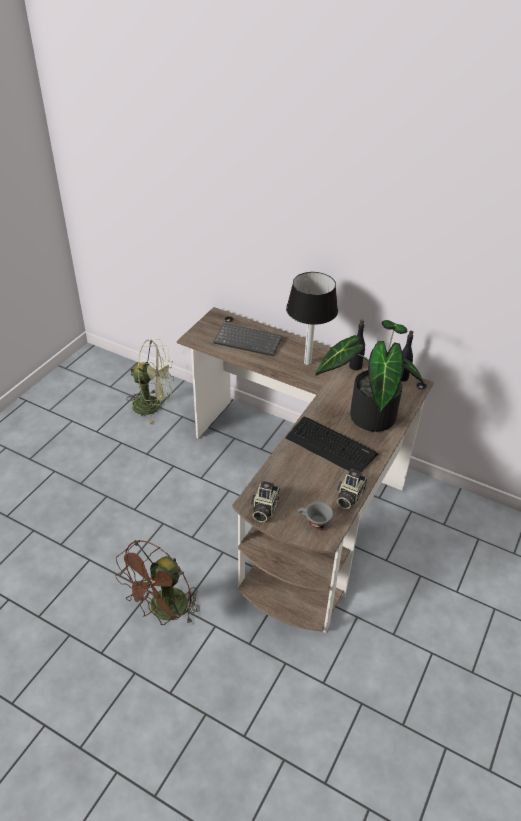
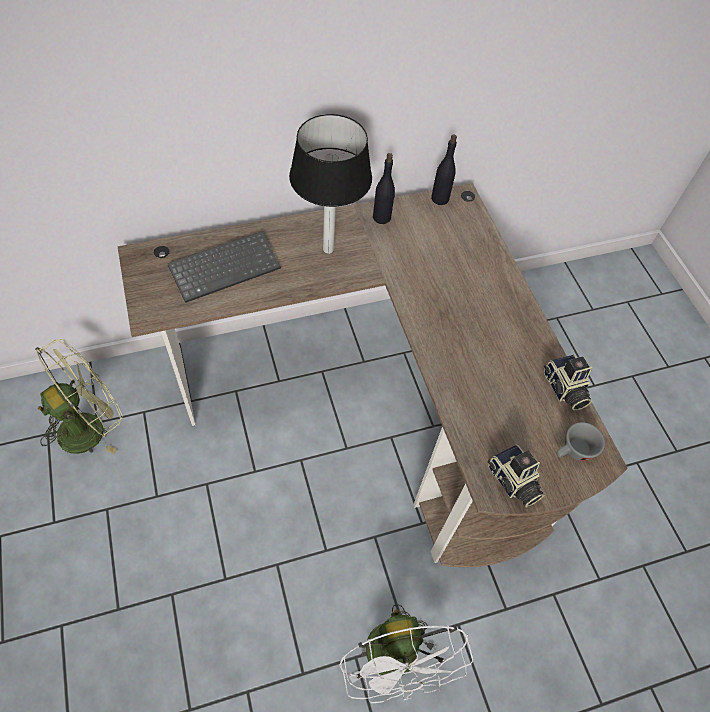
camera: 50 degrees left, 15 degrees up
brown fan [115,540,200,625] -> white fan [339,604,473,703]
keyboard [285,416,378,472] -> none
potted plant [315,320,424,432] -> none

